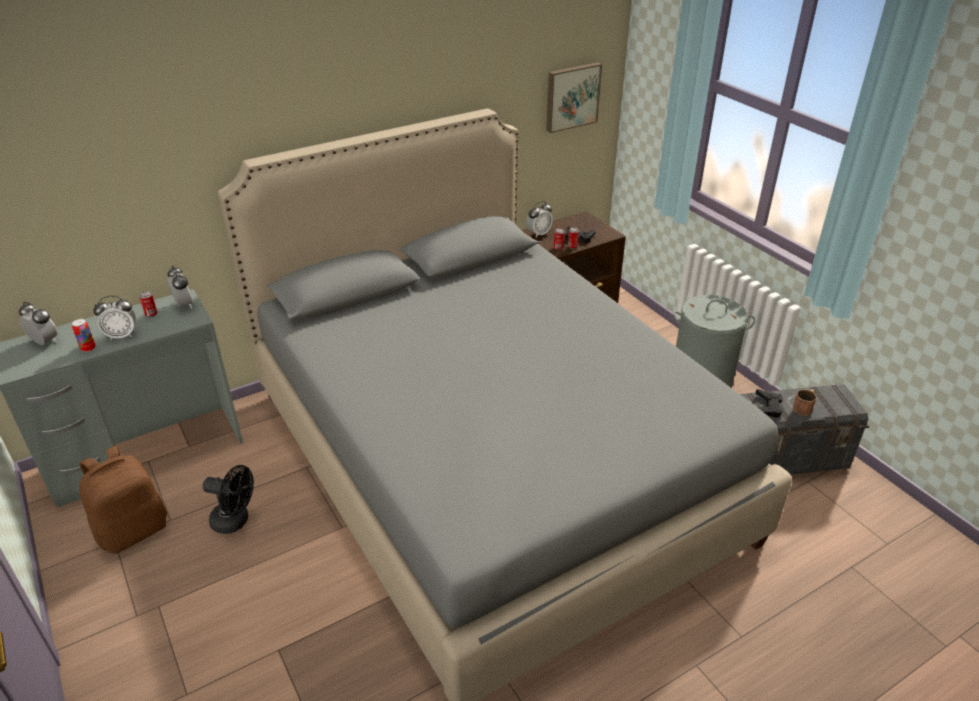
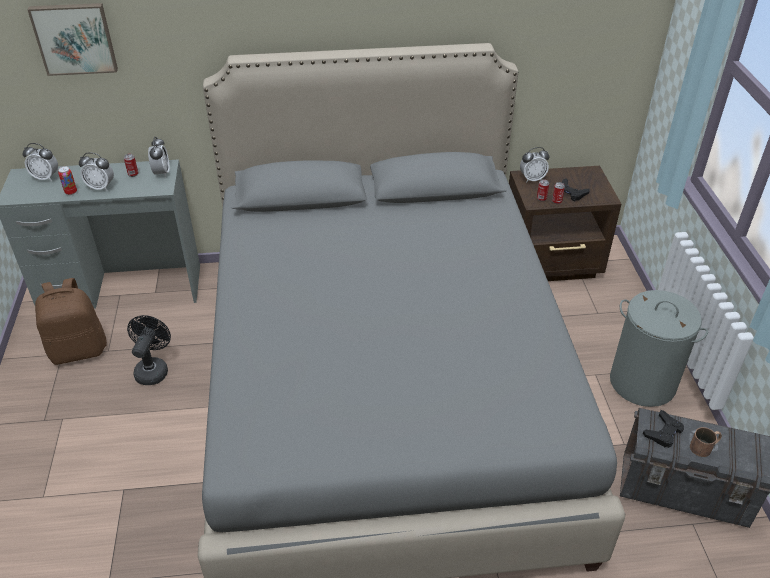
camera: 25 degrees right, 5 degrees up
alarm clock [19,302,58,345] -> alarm clock turned 135 degrees clockwise [22,143,58,181]
black fan [203,465,254,534] -> black fan turned 120 degrees counterclockwise [127,315,171,385]
picture [546,62,602,133] -> picture moved to [28,3,118,76]

